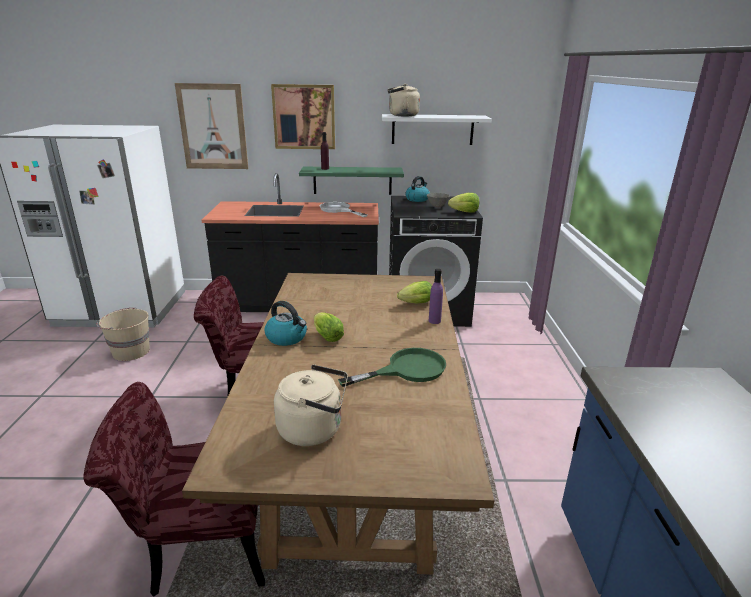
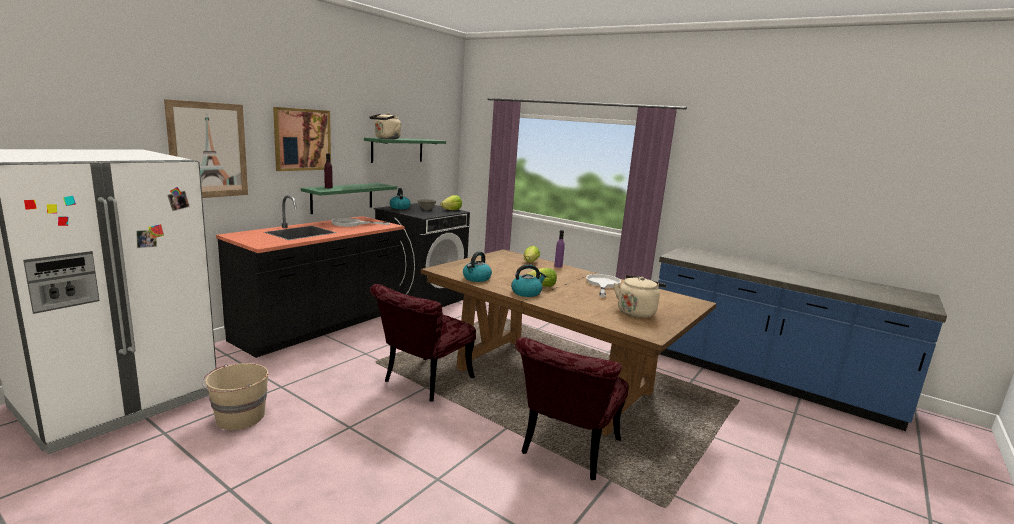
camera: 55 degrees left, 10 degrees down
green frying pan [338,348,446,387] -> white frying pan [586,274,621,297]
white shelf [382,114,492,145] -> green shelf [364,137,446,163]
none -> kettle [463,251,492,282]

